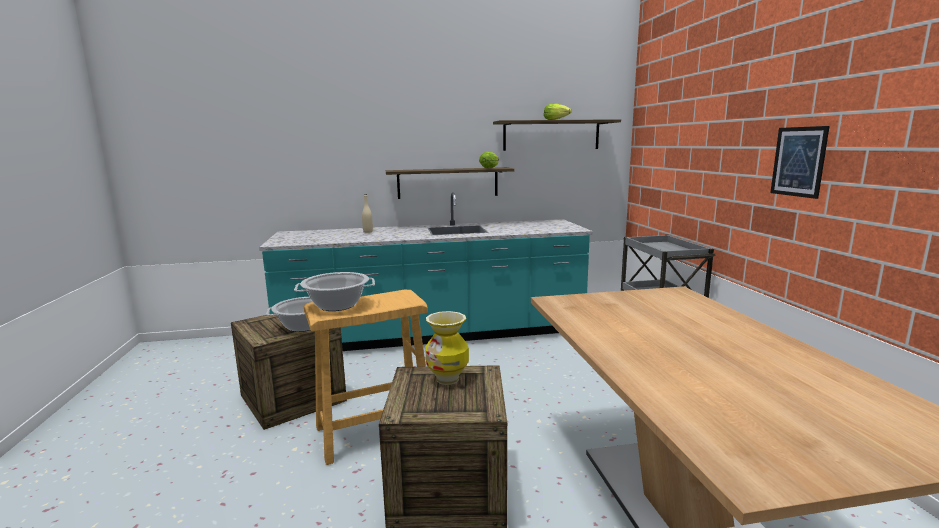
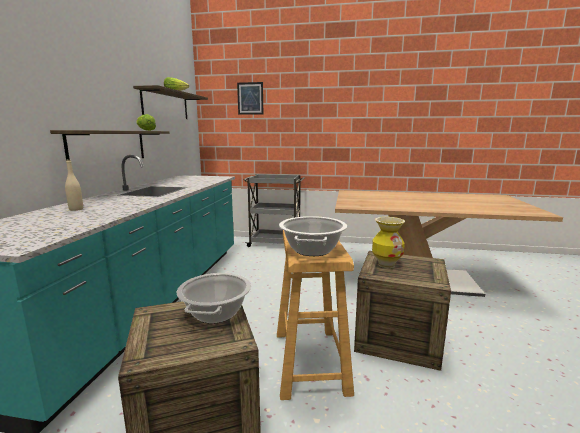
camera: 70 degrees left, 0 degrees up
picture [770,126,830,199] -> picture moved to [237,82,263,115]

